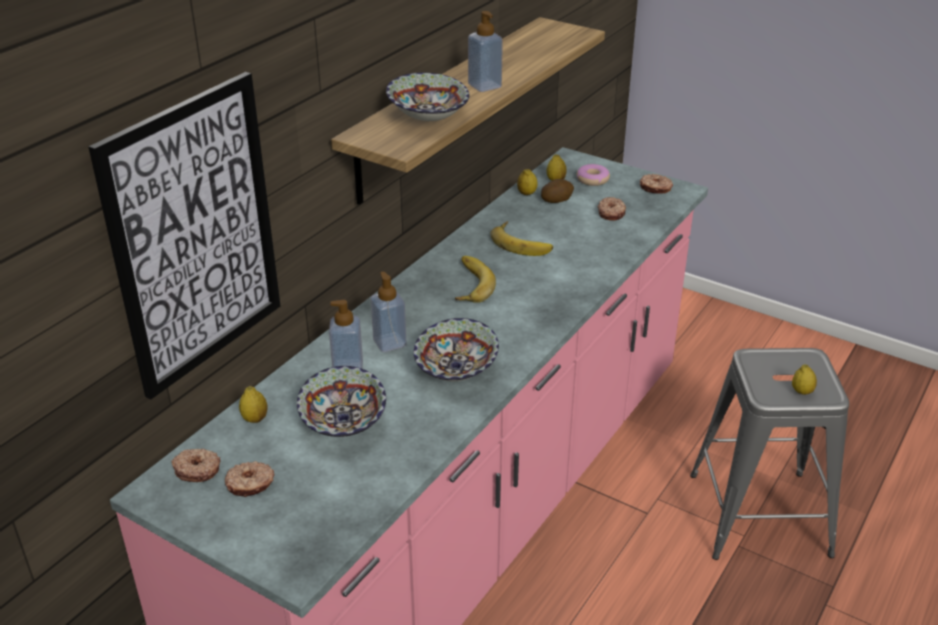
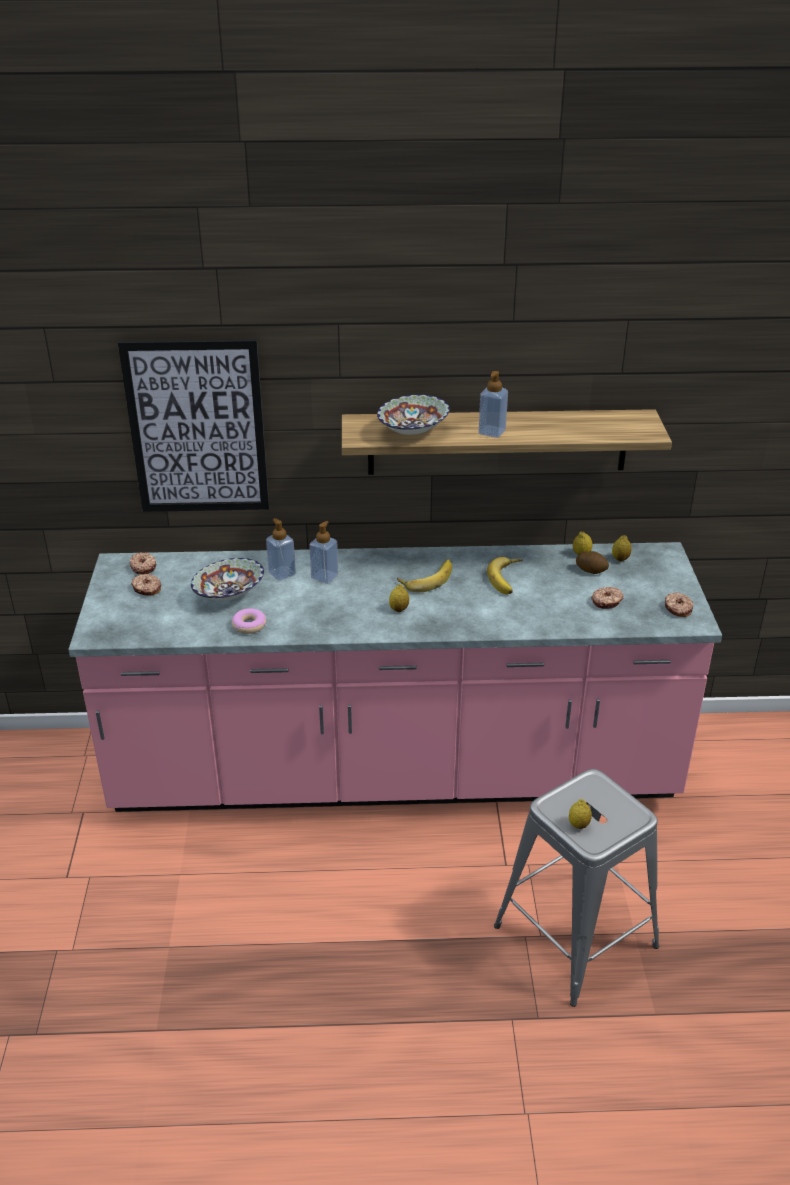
camera: 55 degrees right, 0 degrees up
lemon [239,386,268,423] -> lemon moved to [389,584,409,612]
bowl [414,318,499,381] -> none
donut [577,164,610,186] -> donut moved to [232,608,267,634]

